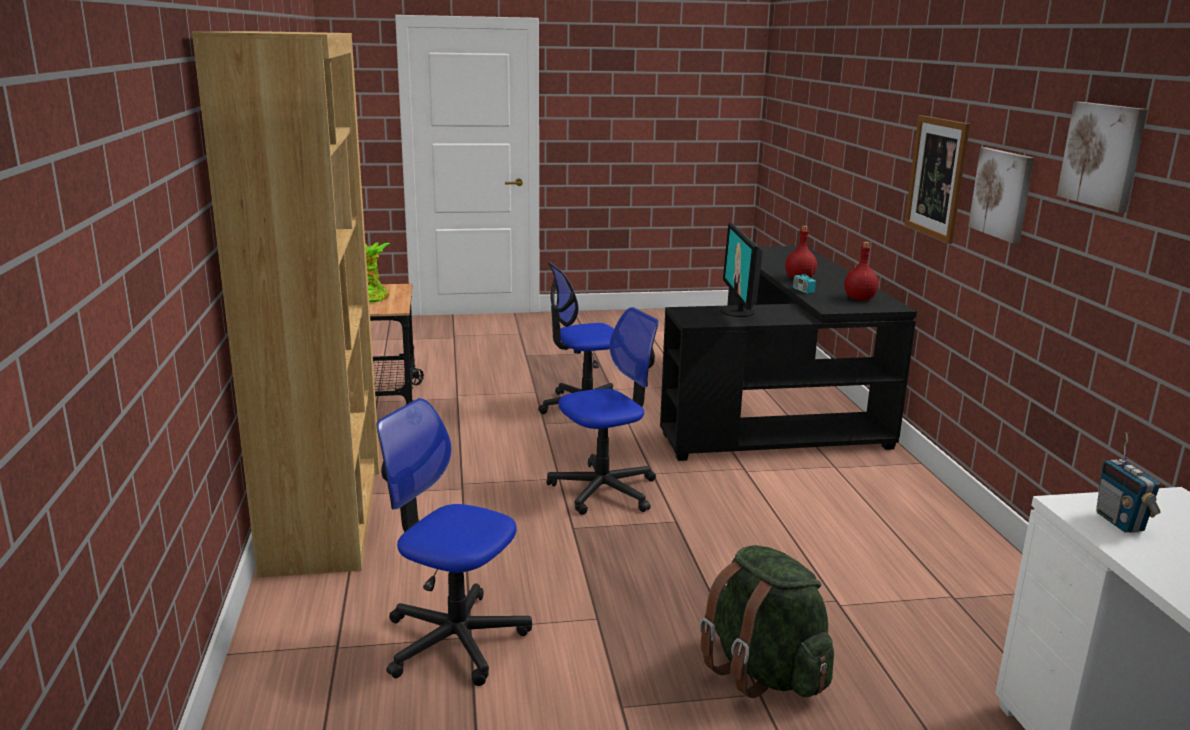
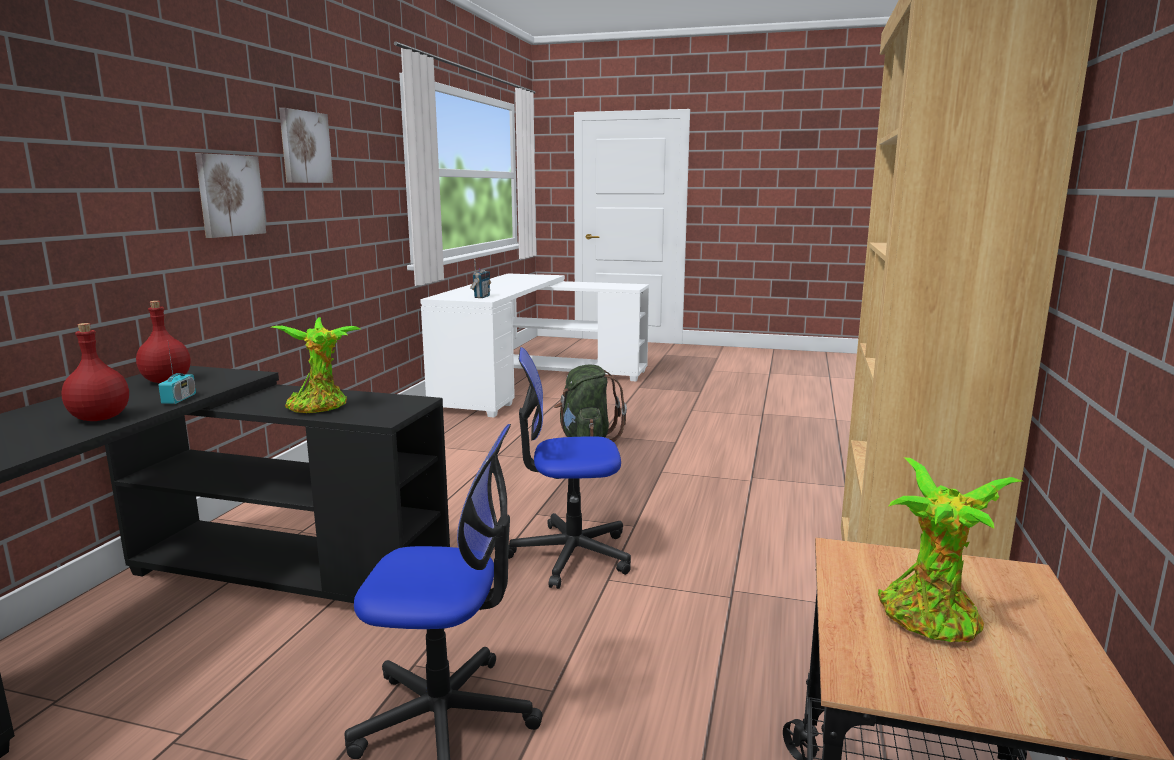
camera: 155 degrees left, 5 degrees down
office chair [376,398,532,686] -> none
monitor [720,223,763,317] -> potted plant [271,317,360,413]
picture [904,115,970,244] -> none

